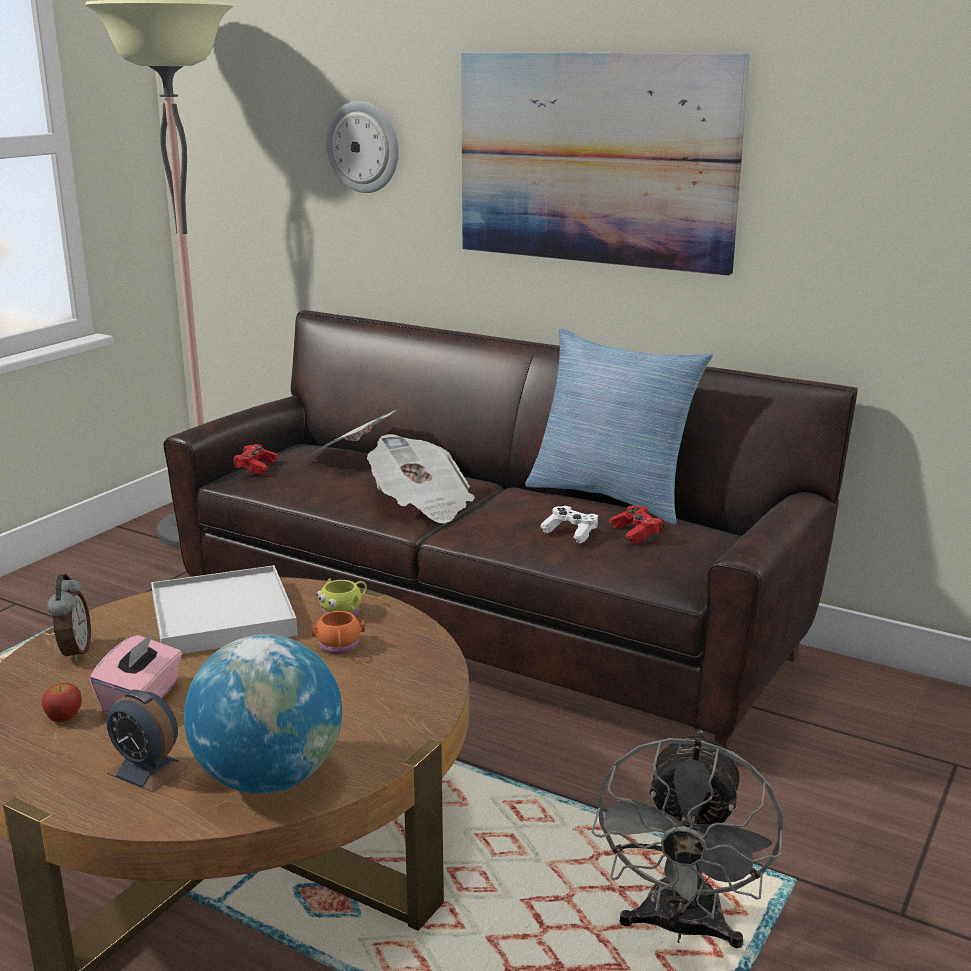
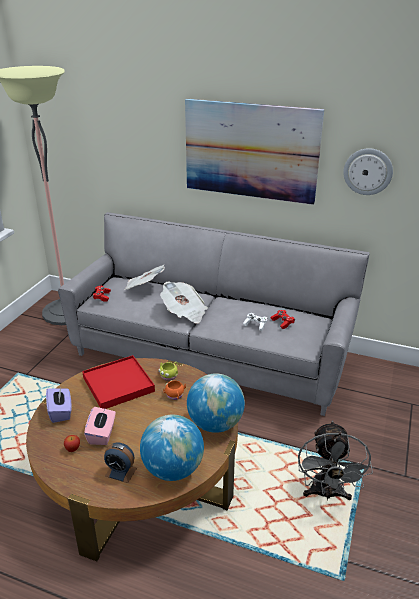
camera: 10 degrees left, 10 degrees up
alarm clock [47,574,91,662] -> purple tissue box [46,388,72,423]
white tray [151,565,297,654] -> red tray [82,355,155,409]
brown sofa [164,310,858,750] -> grey sofa [58,212,370,416]
wall clock [326,101,399,193] -> wall clock moved to [343,148,393,195]
pillow [525,328,713,525] -> none
none -> globe [187,373,245,433]

